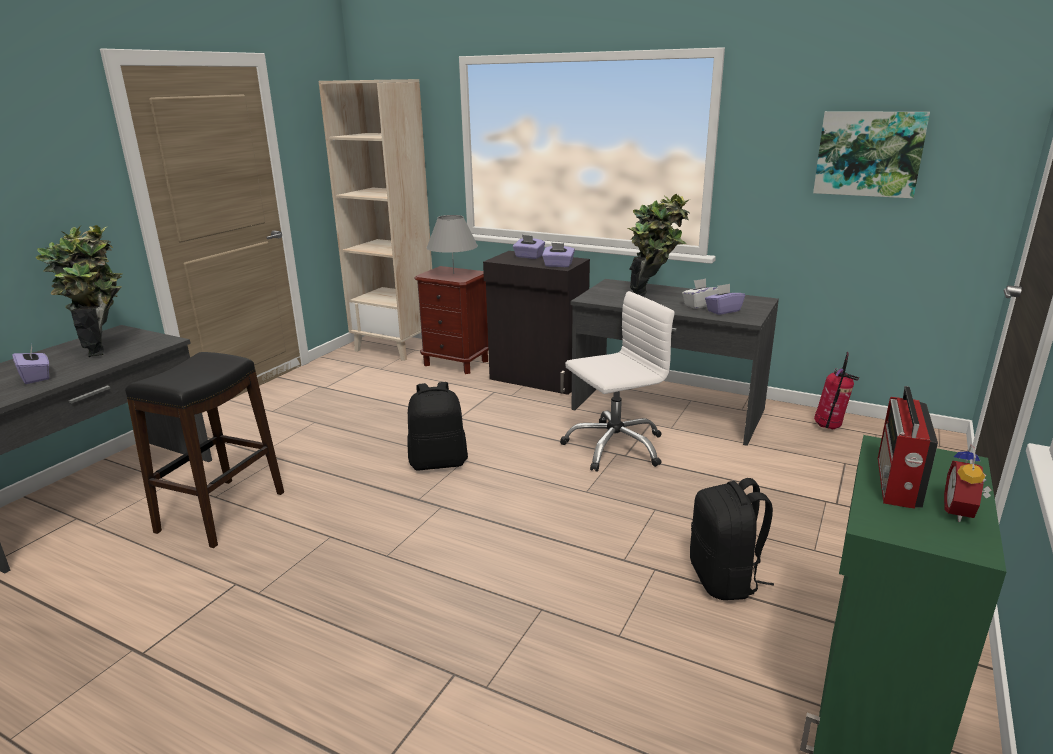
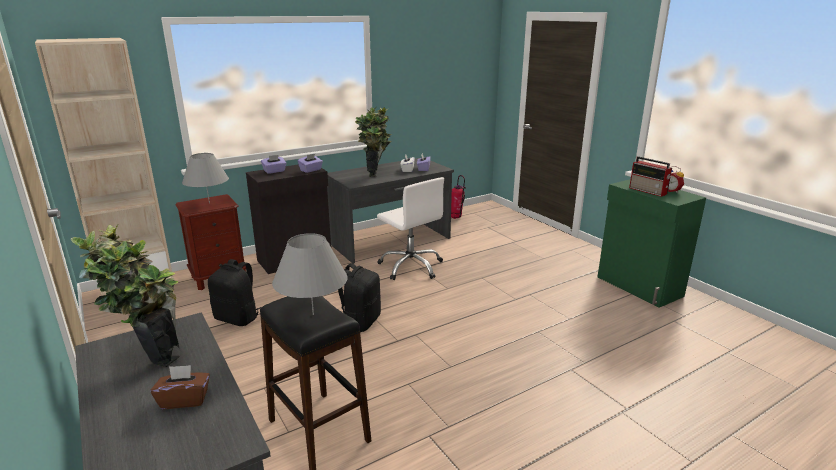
camera: 60 degrees left, 0 degrees up
purple tissue box [12,345,49,384] -> brown tissue box [151,365,210,409]
white office chair [560,291,675,472] -> white office chair turned 135 degrees clockwise [377,177,444,280]
black backpack [690,478,774,600] -> black backpack moved to [208,259,261,326]
picture [813,111,930,198] -> none
none -> grey table lamp [272,233,348,315]

